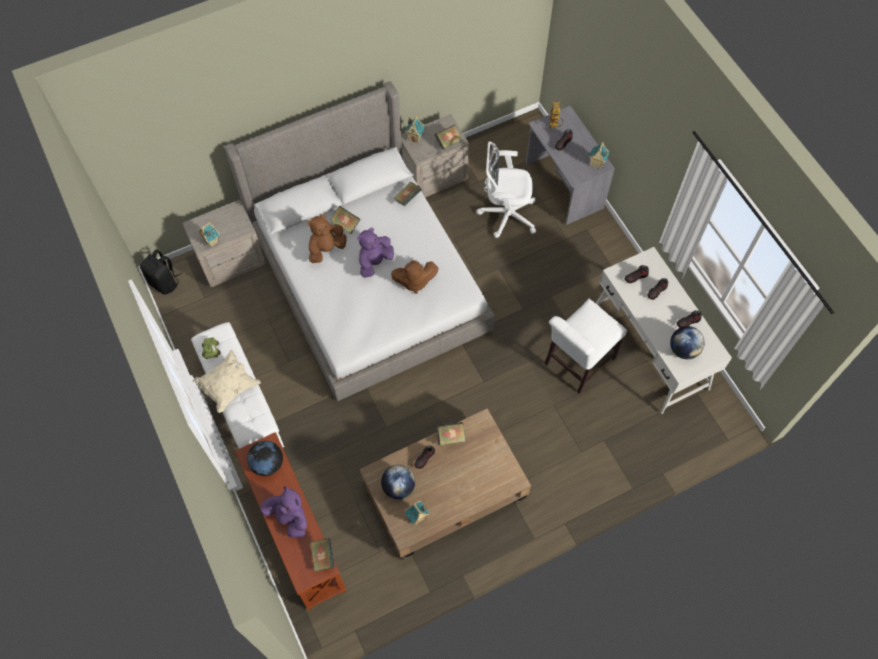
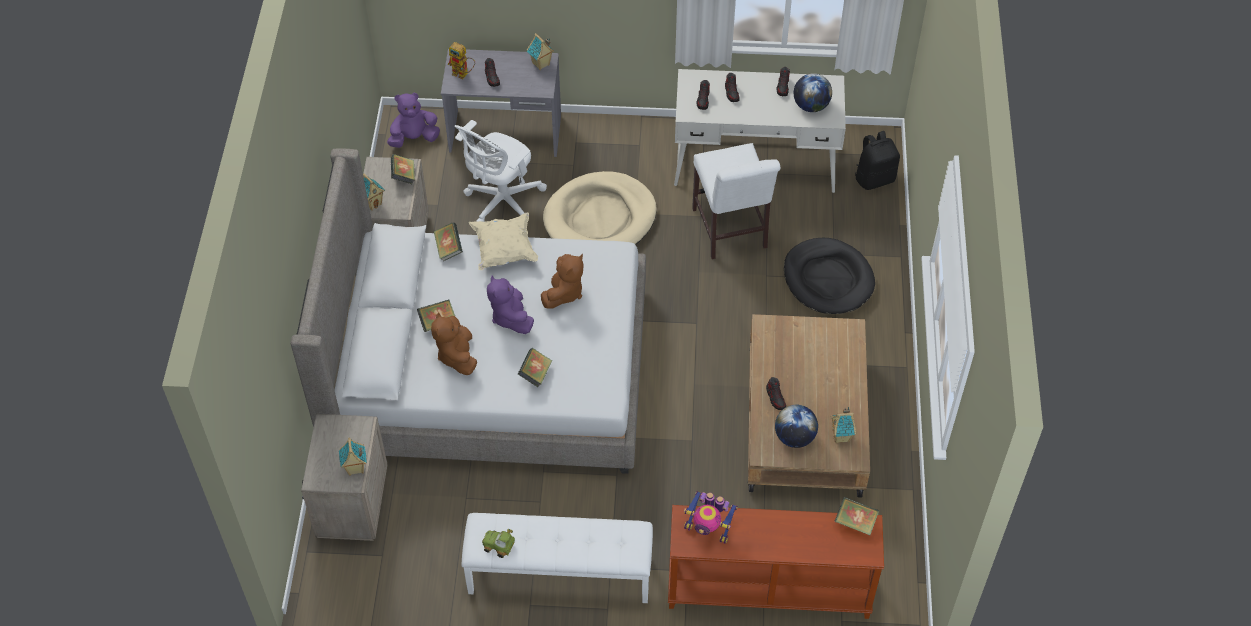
camera: 60 degrees left, 10 degrees down
black backpack [140,249,182,295] -> black backpack moved to [855,131,900,190]
beige pillow [193,350,261,413] -> beige pillow moved to [469,213,538,270]
globe [247,441,283,476] -> toy robot [684,491,738,544]
purple plush toy [260,486,307,538] -> purple plush toy moved to [387,92,440,148]
book [437,422,465,445] -> book moved to [518,348,552,387]
none -> beige dog bed [543,171,657,245]
none -> black dog bed [784,238,875,314]

